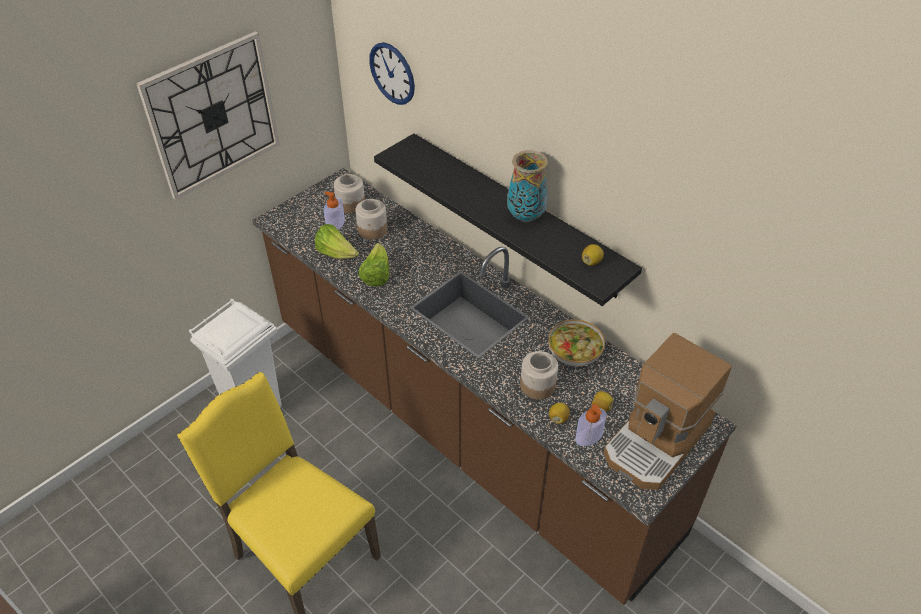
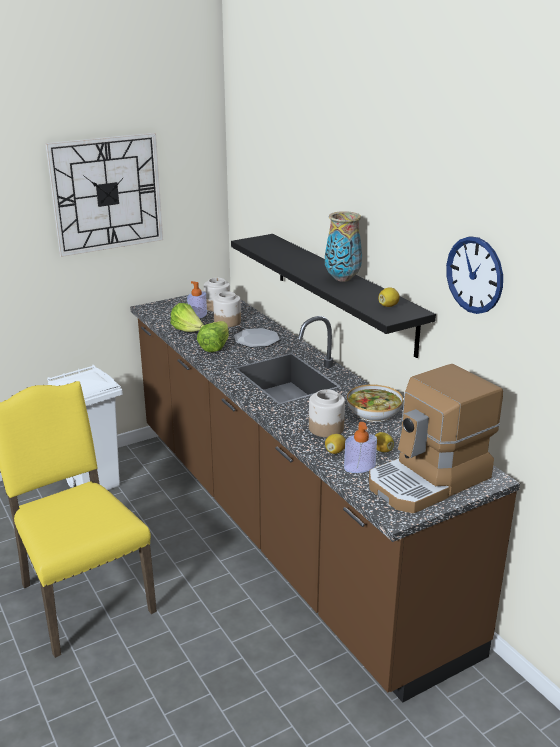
camera: 15 degrees right, 20 degrees down
wall clock [369,42,415,105] -> wall clock moved to [446,236,503,314]
none -> plate [234,328,280,347]

